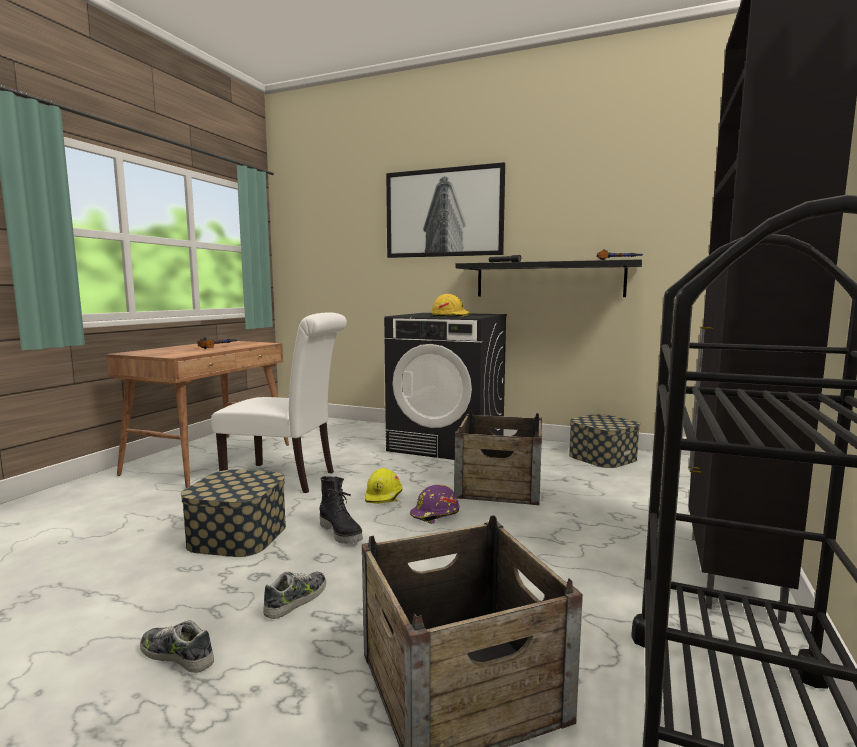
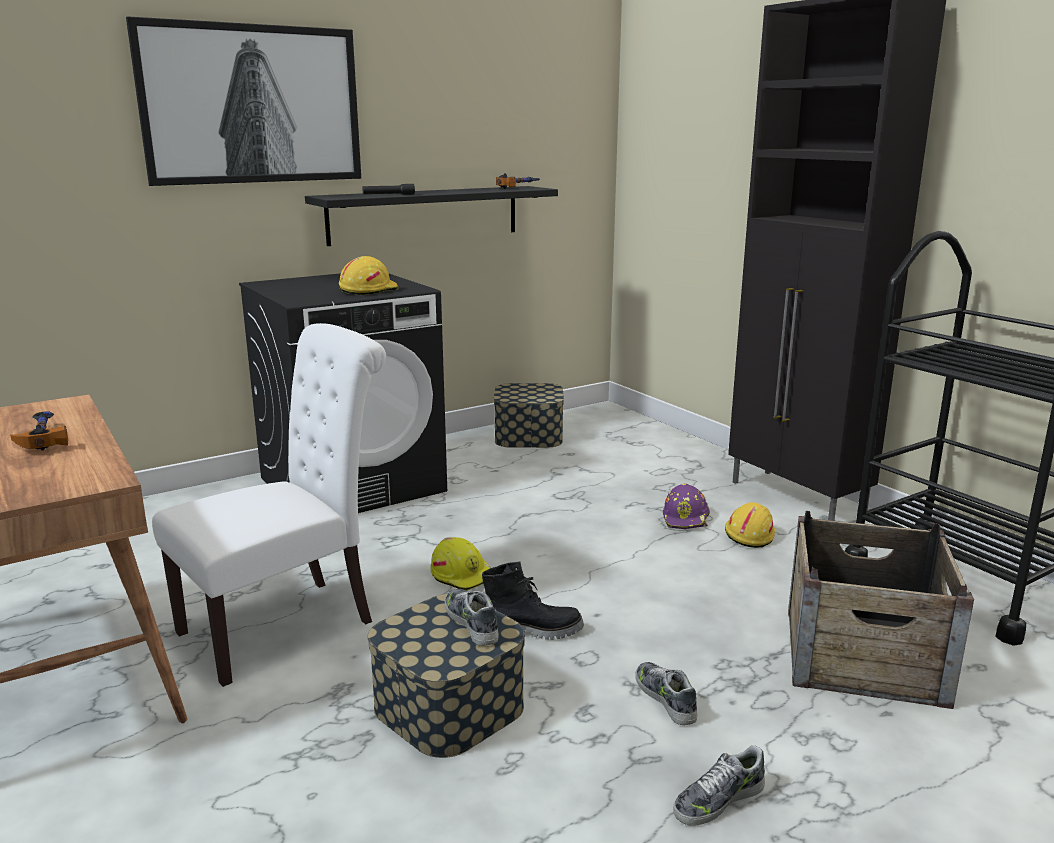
camera: 55 degrees left, 10 degrees up
purple hard hat [410,484,459,524] -> purple hard hat moved to [663,483,710,529]
crate [454,410,542,505] -> none
none -> shoe [445,589,499,646]
none -> yellow hard hat [725,502,775,548]

